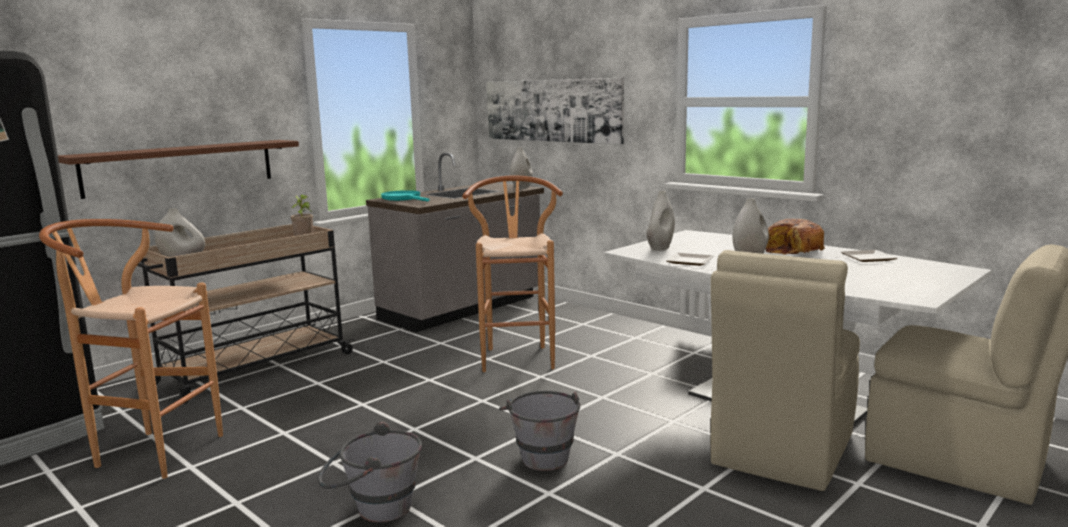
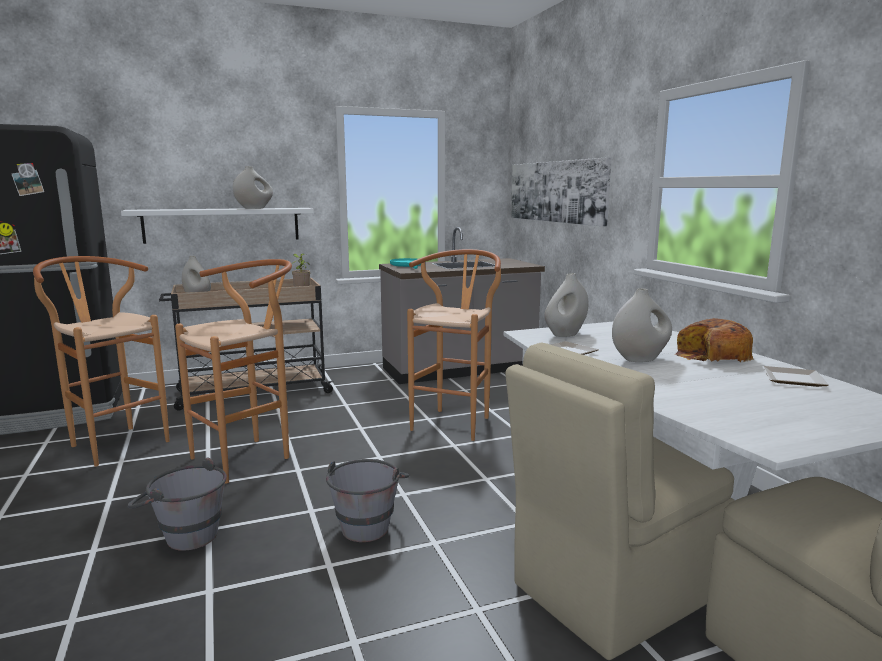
camera: 25 degrees right, 0 degrees up
brown shelf [58,140,299,199] -> white shelf [121,208,314,244]
white vase [510,147,533,189] -> white vase moved to [233,166,273,209]
none -> brown stool [175,259,292,484]

